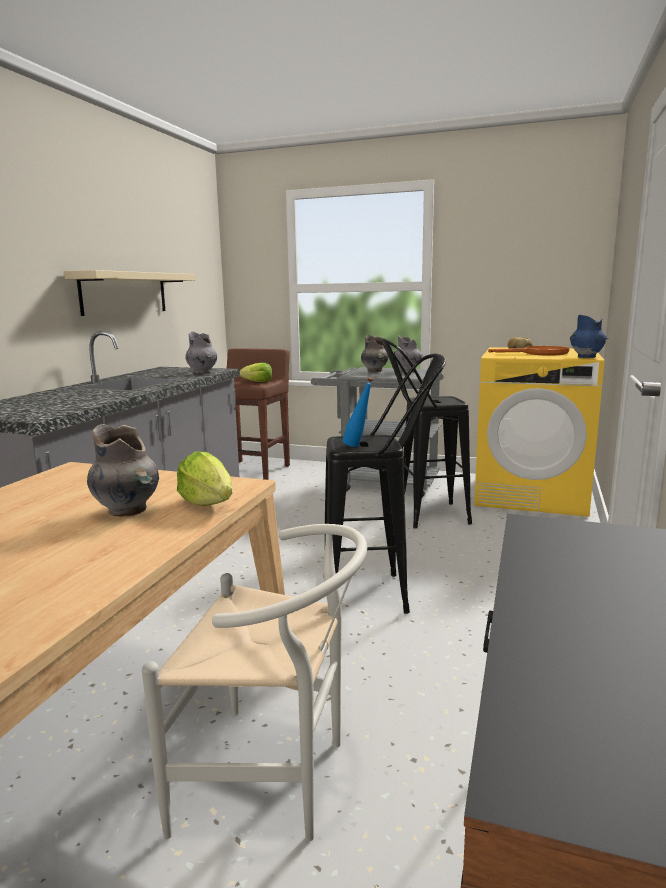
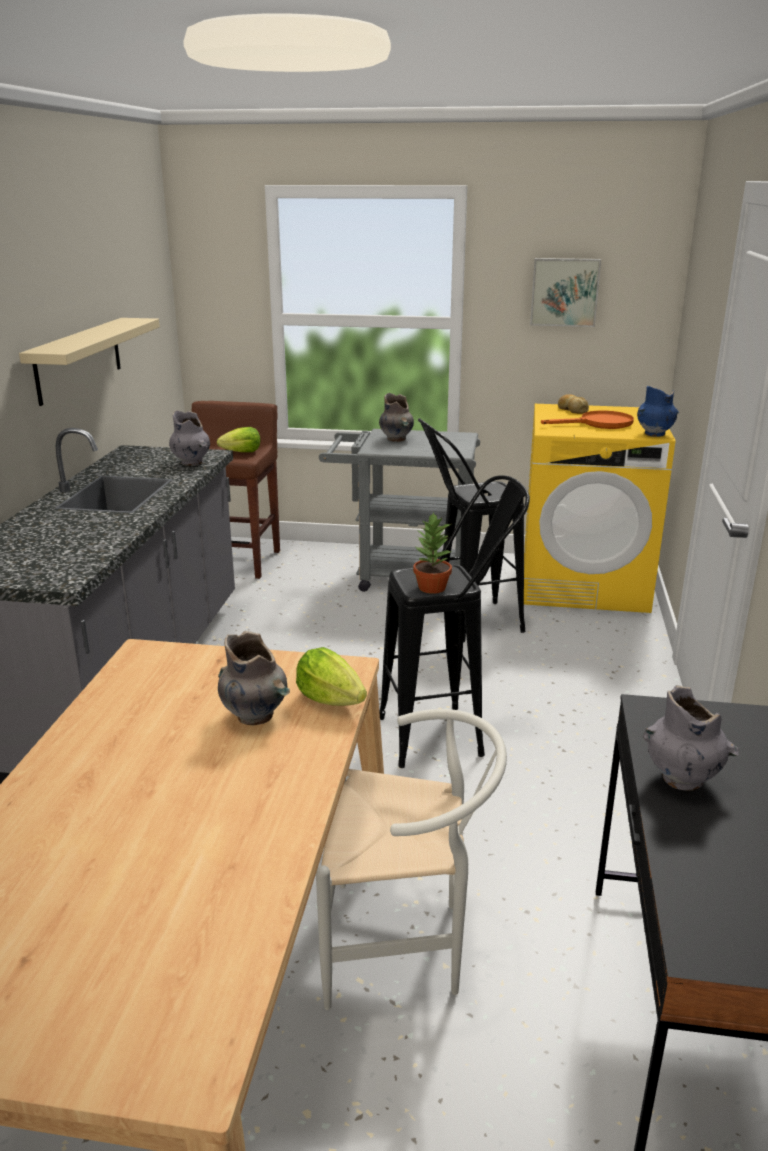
camera: 10 degrees left, 10 degrees up
blue bottle [343,377,373,447] -> potted plant [413,512,452,594]
grey vase [394,335,424,373] -> grey vase moved to [643,685,739,791]
none -> picture [530,258,601,327]

